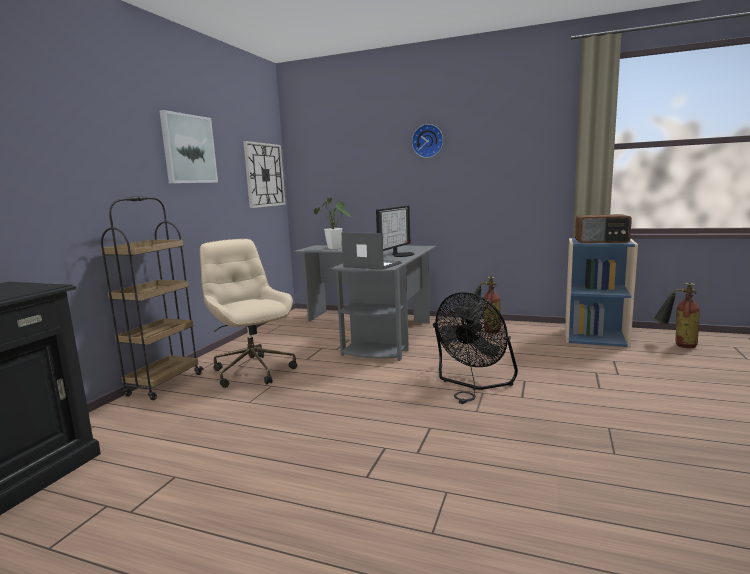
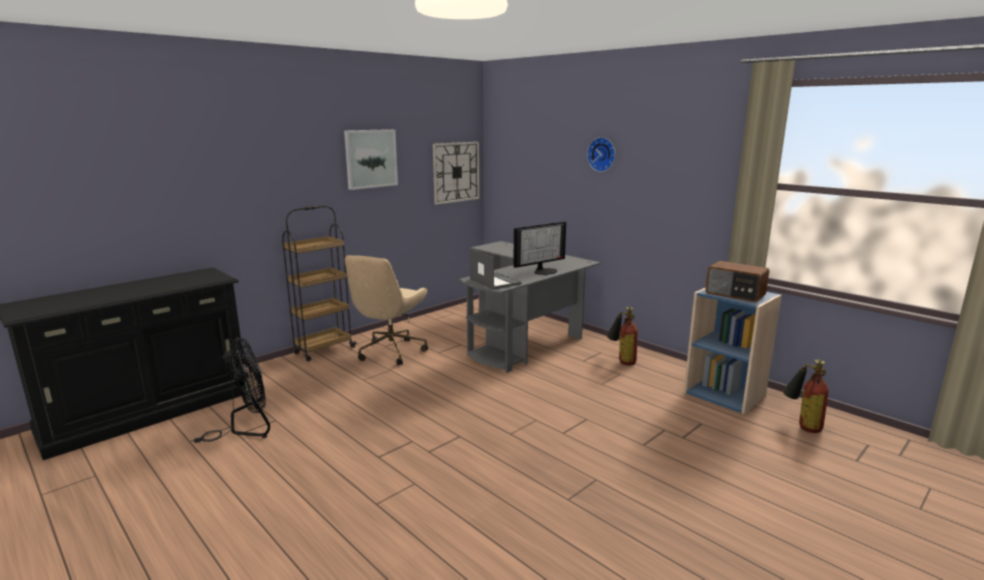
camera: 25 degrees right, 5 degrees up
beige office chair [200,239,297,388] -> beige office chair turned 150 degrees counterclockwise [345,255,428,365]
potted plant [314,198,350,249] -> none
black fan [433,292,518,404] -> black fan moved to [193,337,270,443]

